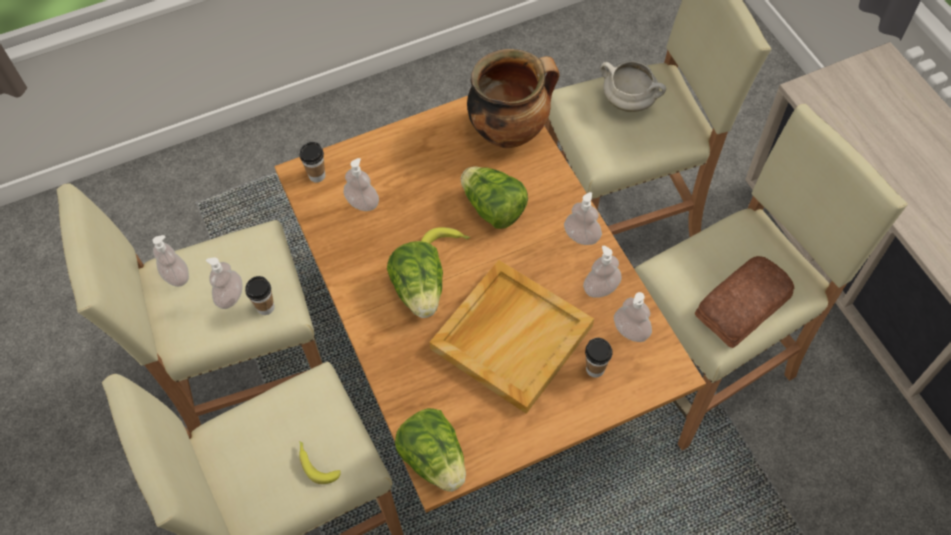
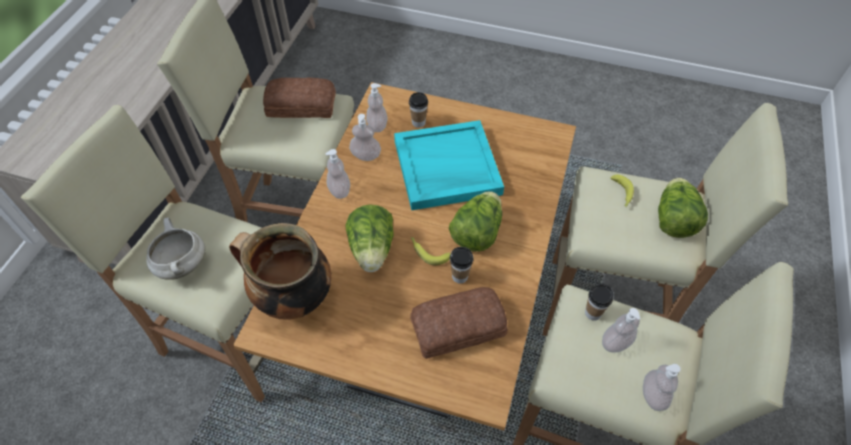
camera: 140 degrees left, 5 degrees down
cup [300,142,325,183] -> cup moved to [450,247,474,284]
soap dispenser [344,158,379,211] -> bread [410,287,508,359]
lettuce [395,408,466,492] -> lettuce moved to [658,178,708,238]
beige tray [429,260,594,414] -> turquoise tray [394,120,504,210]

